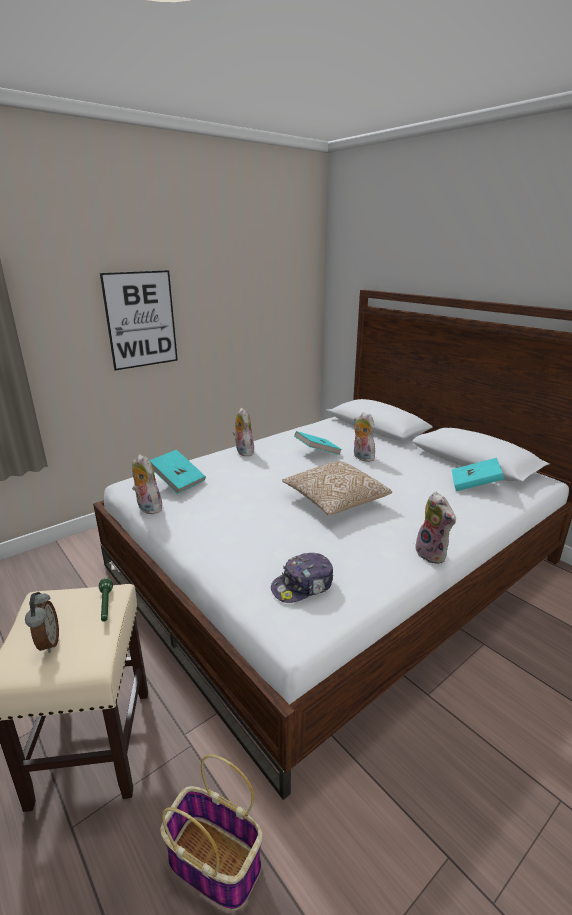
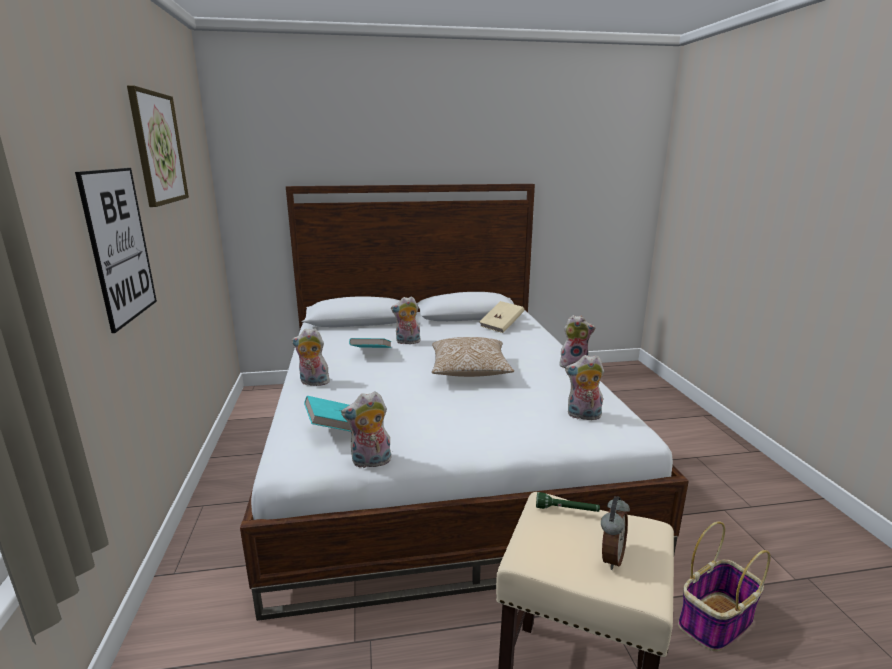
camera: 60 degrees left, 5 degrees down
alarm clock [25,592,59,653] -> alarm clock turned 105 degrees clockwise [601,496,630,570]
cap [271,553,333,603] -> plush toy [565,355,604,420]
turquoise book [452,458,504,491] -> beige book [480,301,524,333]
none -> picture [127,85,189,207]

